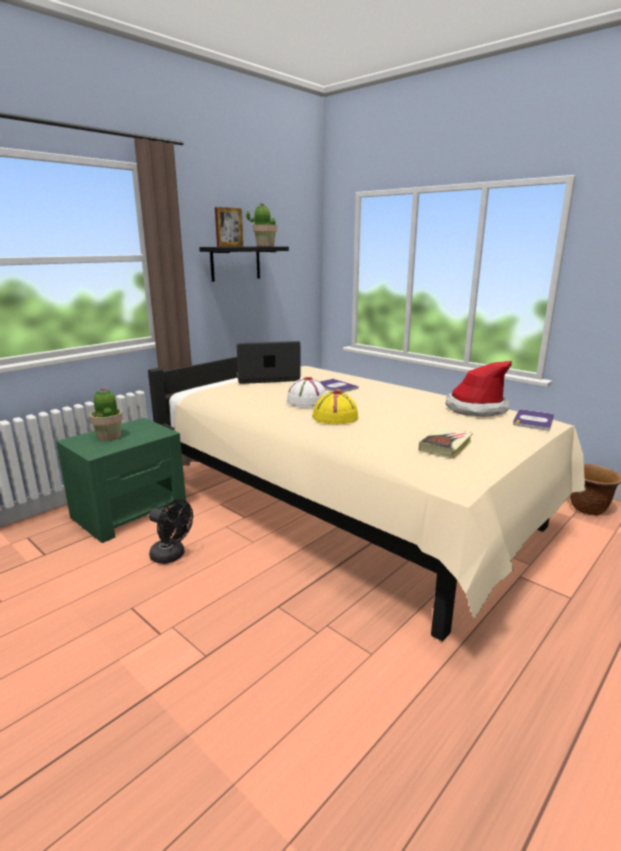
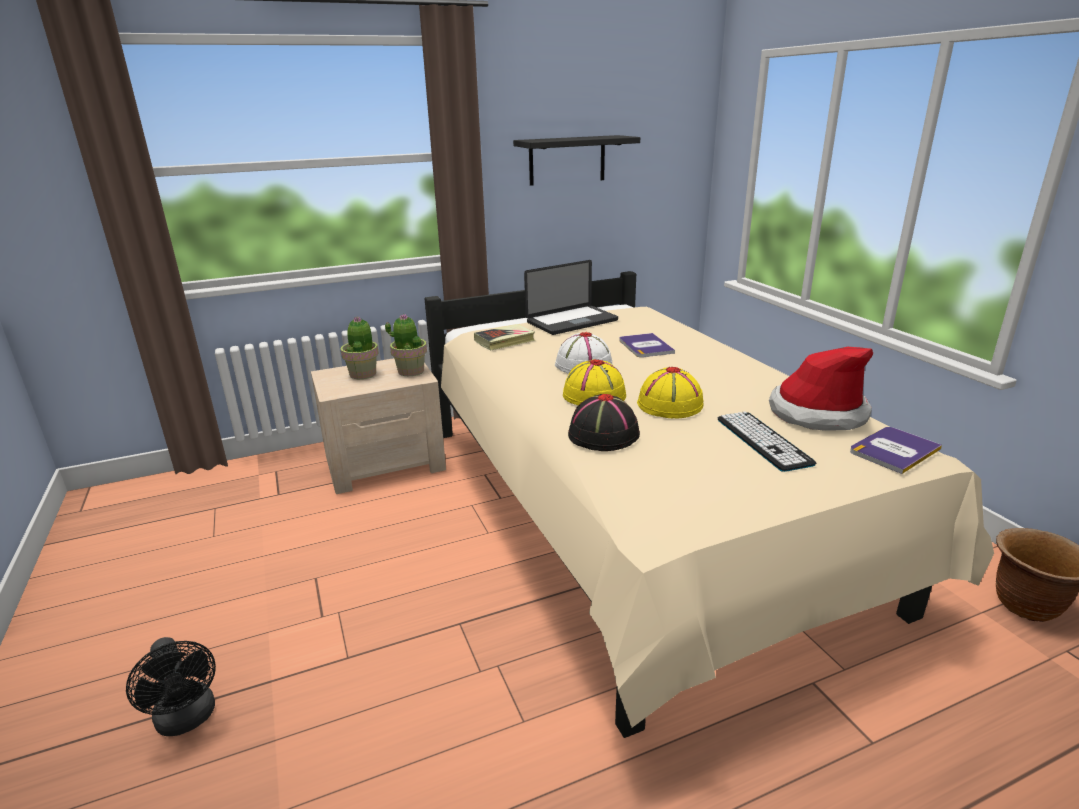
camera: 25 degrees right, 5 degrees up
green nightstand [56,418,186,543] -> beige nightstand [311,358,446,494]
black fan [149,499,193,564] -> black fan moved to [126,637,216,736]
picture frame [215,207,243,247] -> none
laptop [237,341,301,384] -> laptop turned 135 degrees clockwise [524,260,618,335]
potted plant [246,203,277,246] -> potted plant moved to [385,314,427,376]
book [419,427,473,459] -> book moved to [474,324,535,351]
none -> black hat [568,394,640,451]
none -> yellow hat [637,367,704,418]
none -> keyboard [717,411,816,472]

